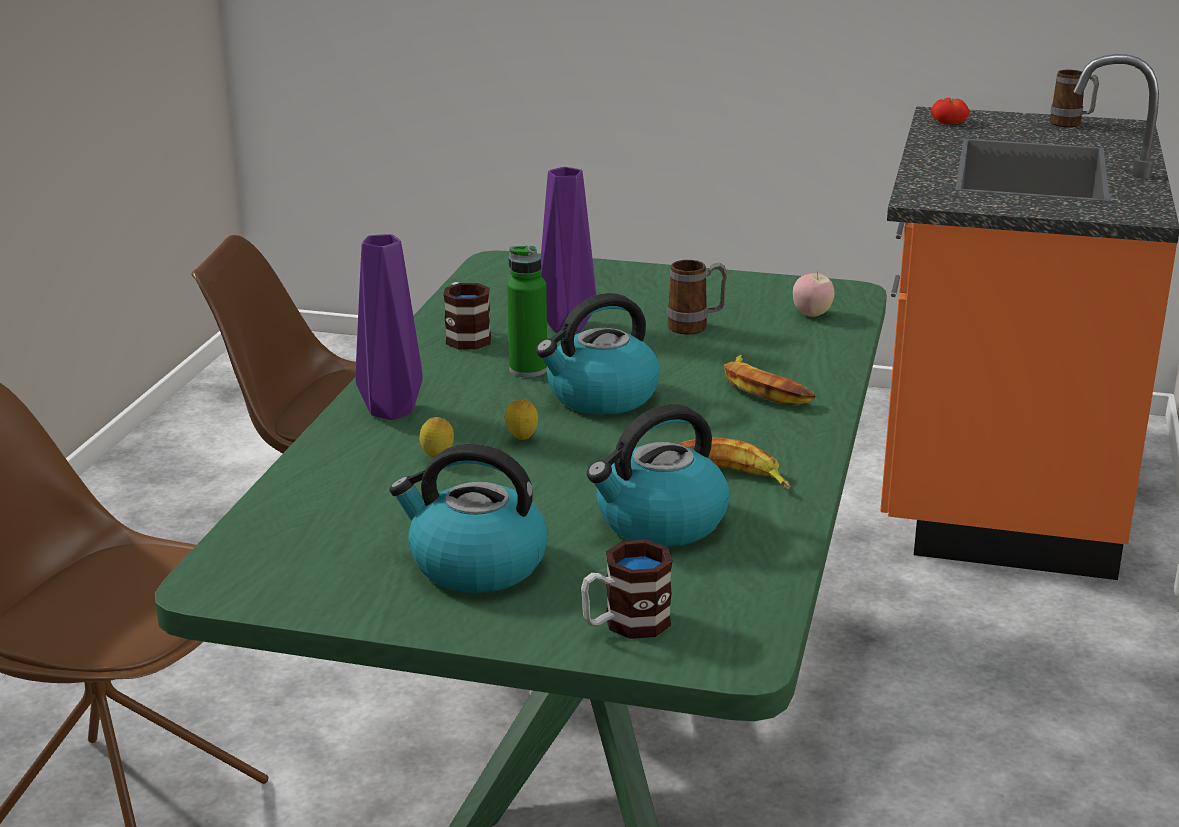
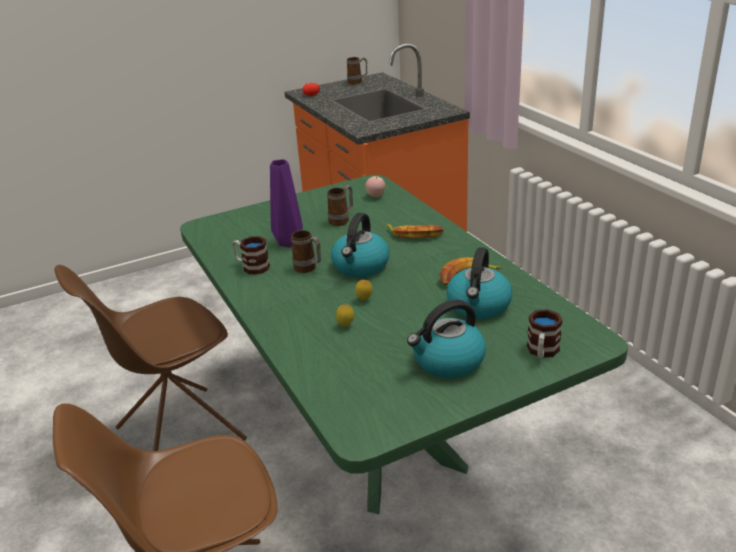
camera: 40 degrees left, 5 degrees up
purple vase [356,234,423,420] -> none
green bottle [507,246,547,377] -> mug [291,230,321,273]

